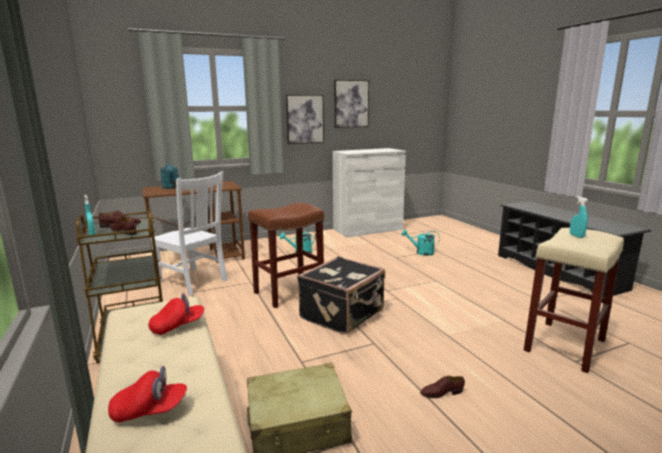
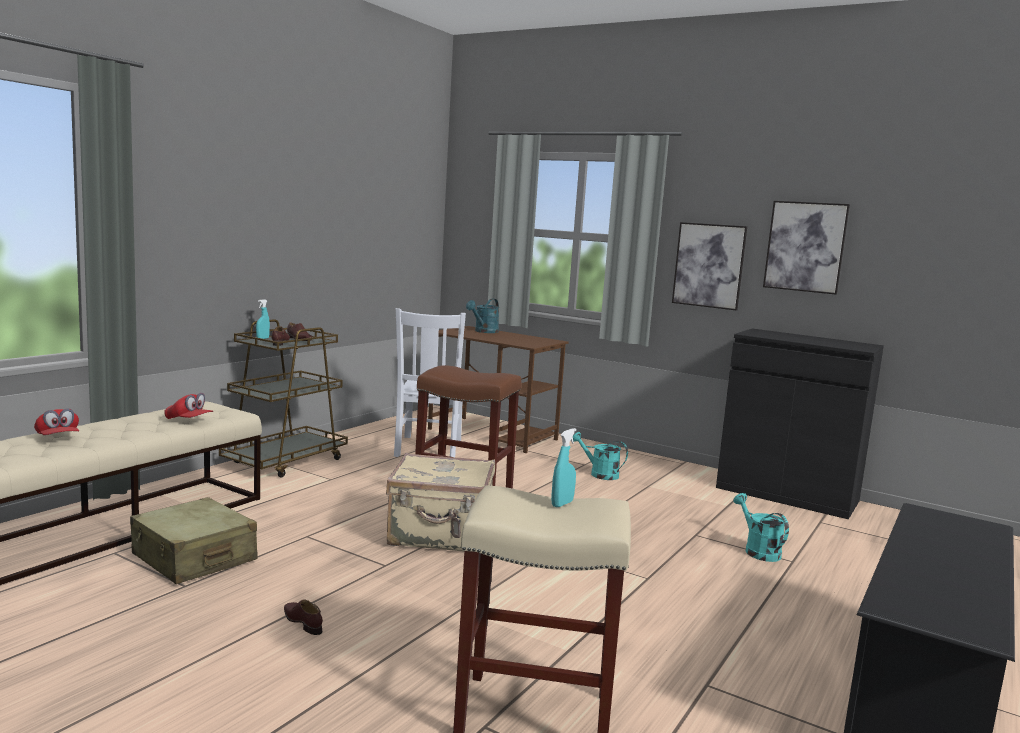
camera: 55 degrees right, 5 degrees down
black suitcase [297,256,385,335] -> beige suitcase [386,453,495,552]
white cabinet [333,148,406,238] -> black cabinet [716,328,884,519]

